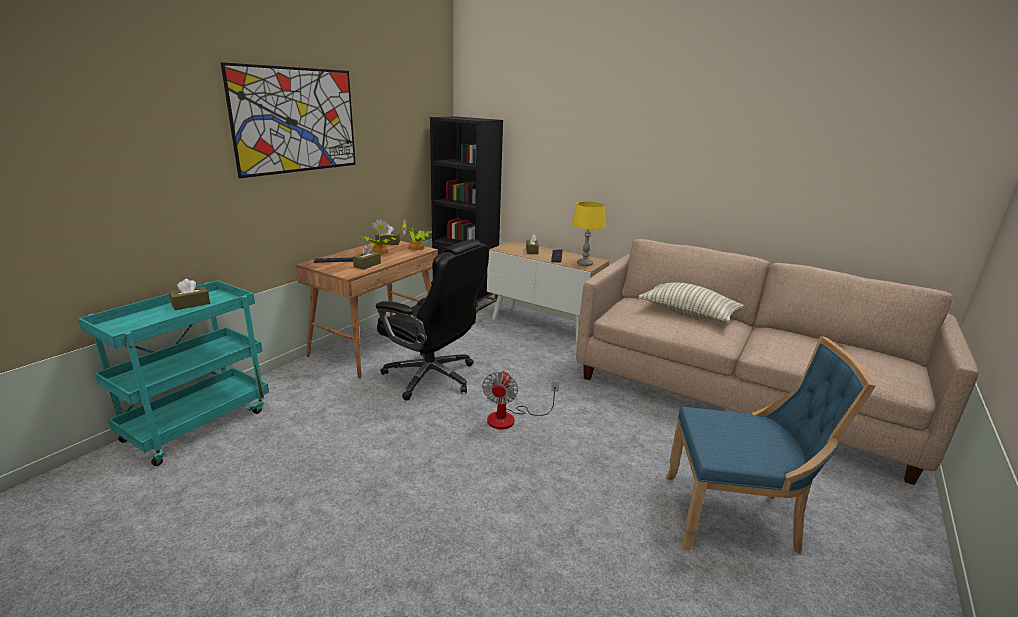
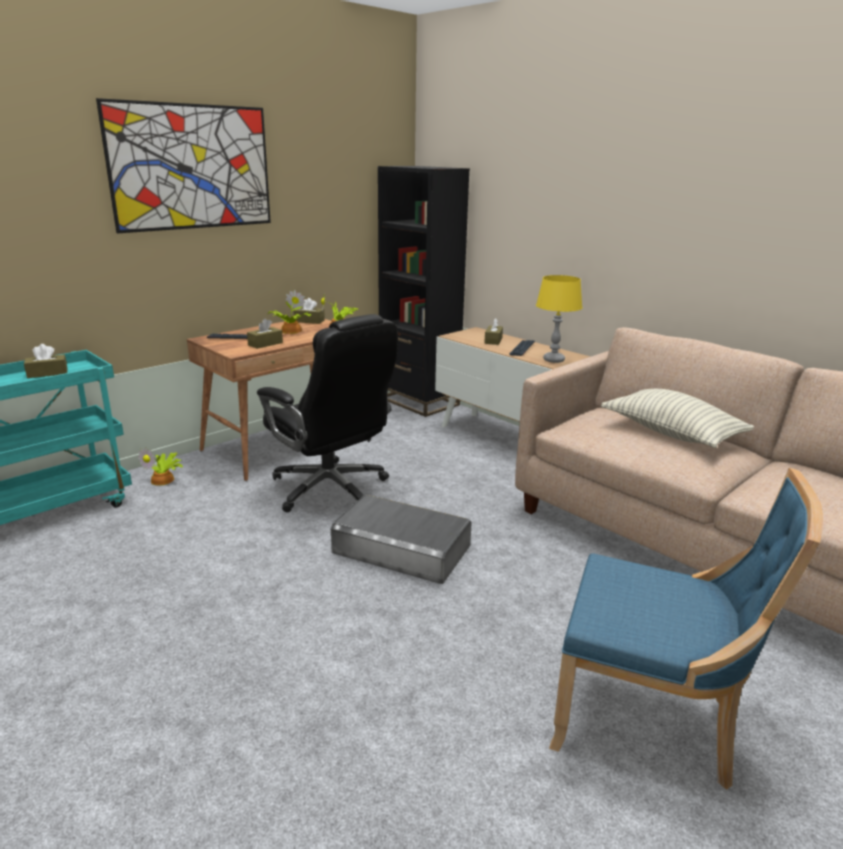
camera: 15 degrees right, 0 degrees up
fan [482,370,559,429] -> grey storage box [331,494,472,584]
none -> potted plant [138,447,183,486]

